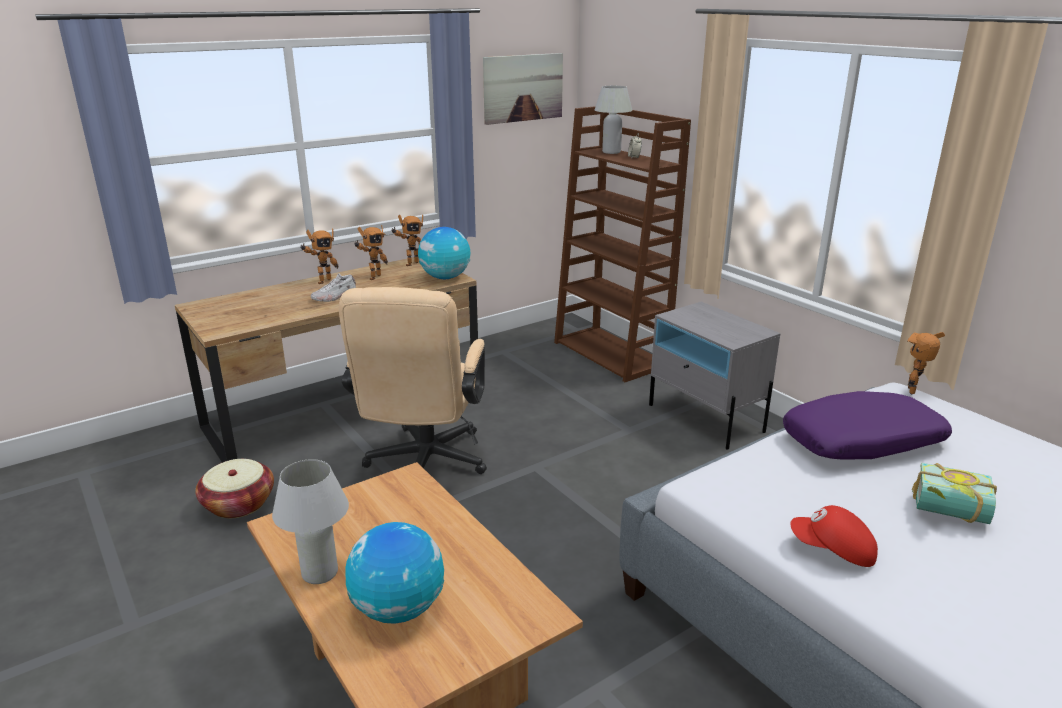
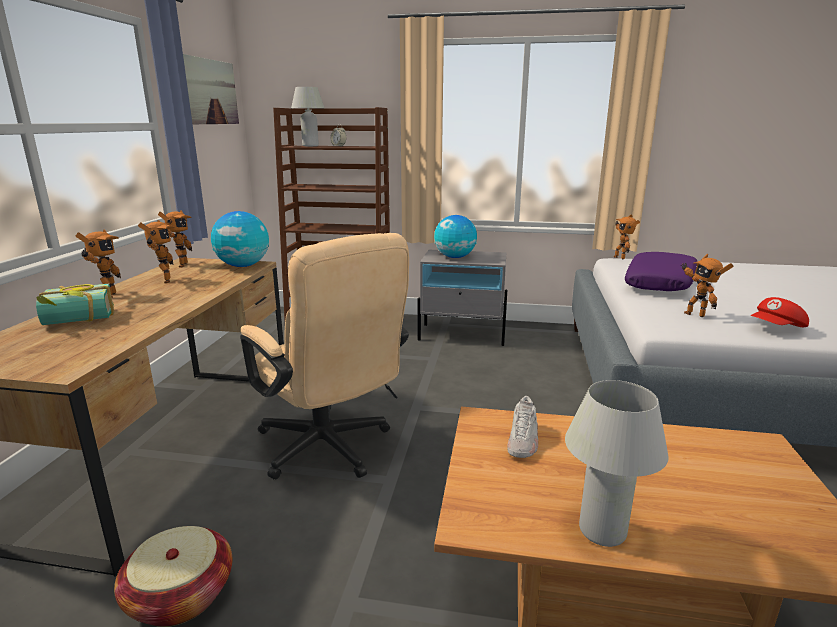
camera: 45 degrees left, 5 degrees down
white shoe [311,273,356,302] -> white shoe moved to [507,396,538,458]
globe [345,522,444,624] -> globe moved to [434,215,477,258]
book [912,463,997,524] -> book moved to [36,284,114,325]
none -> toy robot [681,254,733,317]

